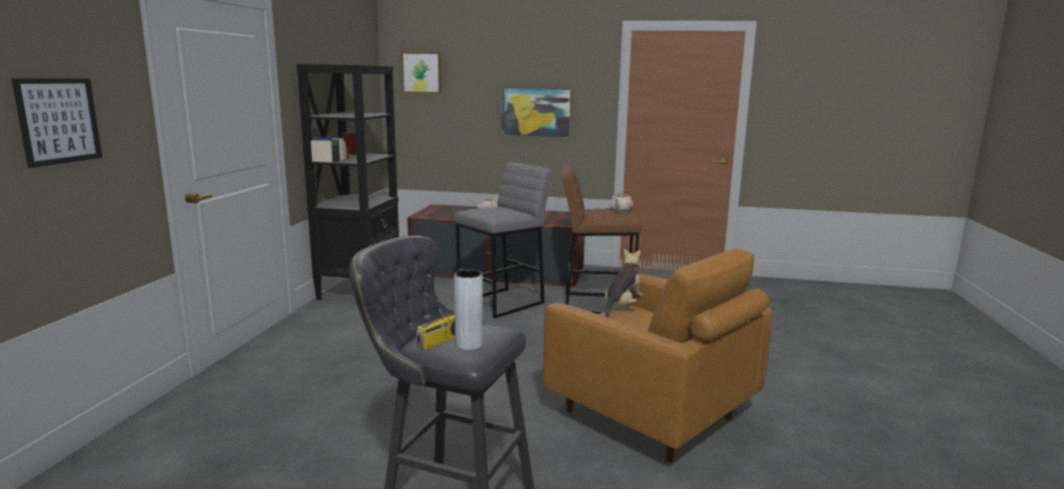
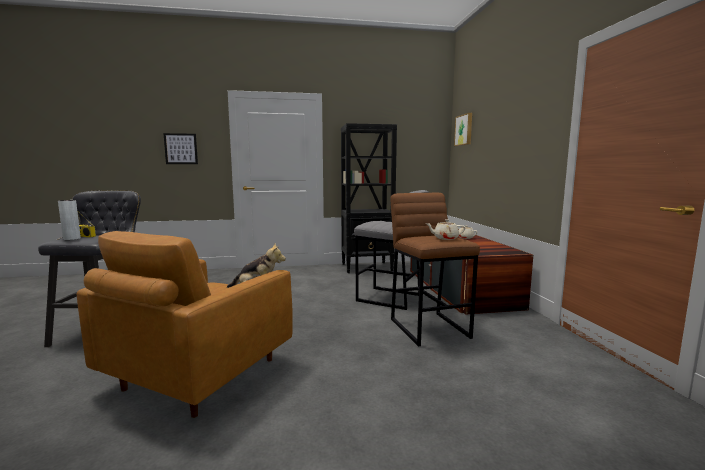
camera: 70 degrees right, 5 degrees down
picture [501,88,571,138] -> none

